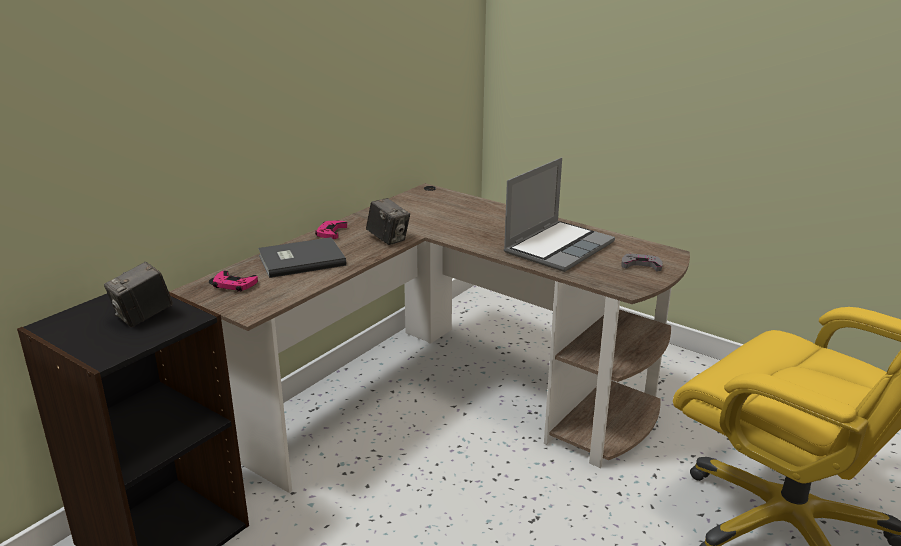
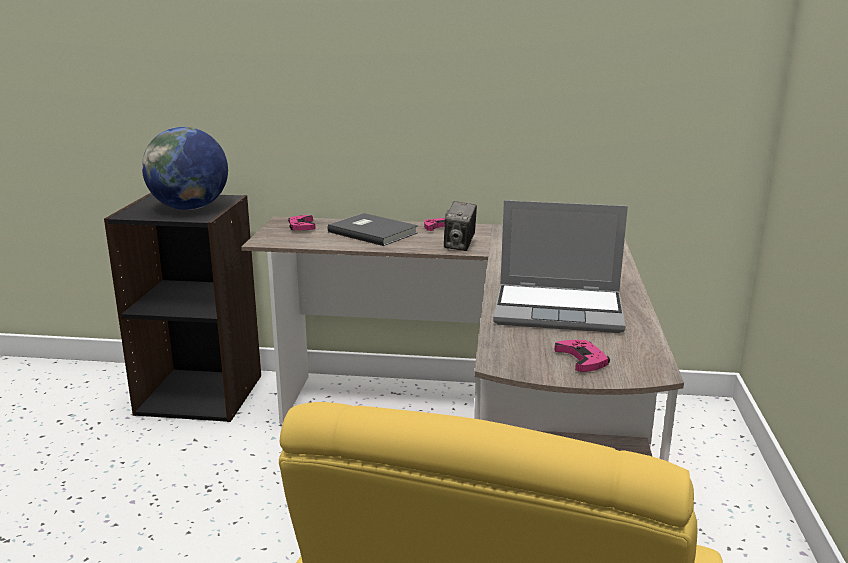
camera: 60 degrees right, 5 degrees down
camera [104,262,173,327] -> globe [142,127,228,210]
grey game controller [621,254,663,272] -> pink game controller [555,340,610,372]

